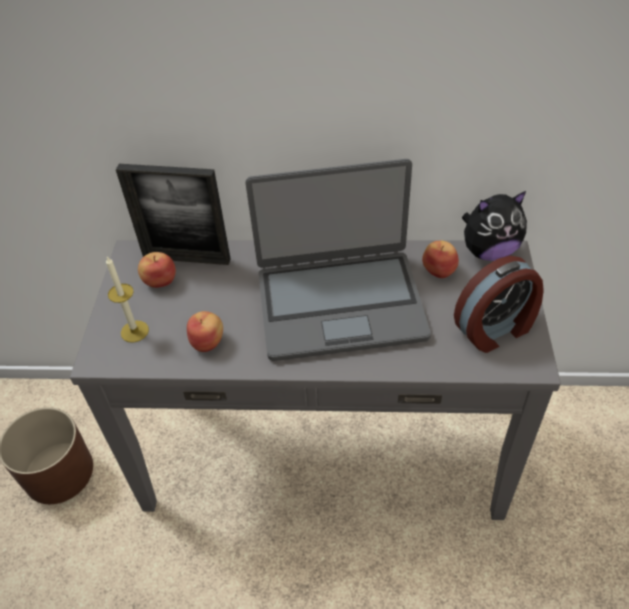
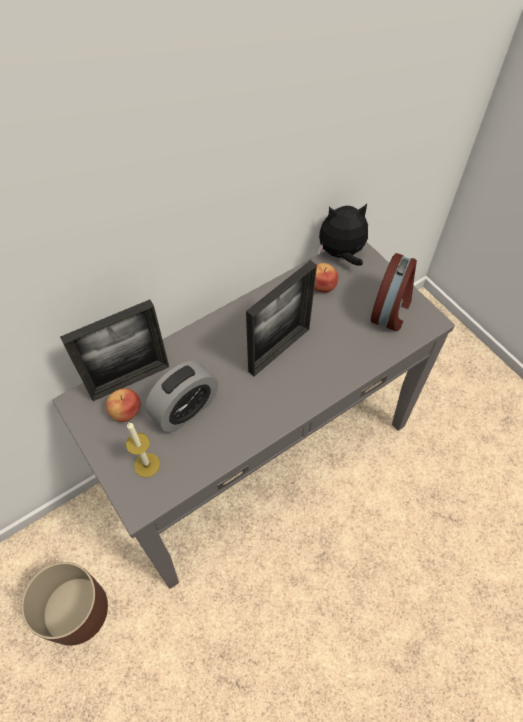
camera: 40 degrees left, 10 degrees up
apple [187,311,223,352] -> none
laptop [245,159,431,361] -> picture frame [246,260,317,376]
plush toy [462,191,527,261] -> plush toy turned 135 degrees counterclockwise [318,204,368,266]
none -> alarm clock [145,361,218,432]

